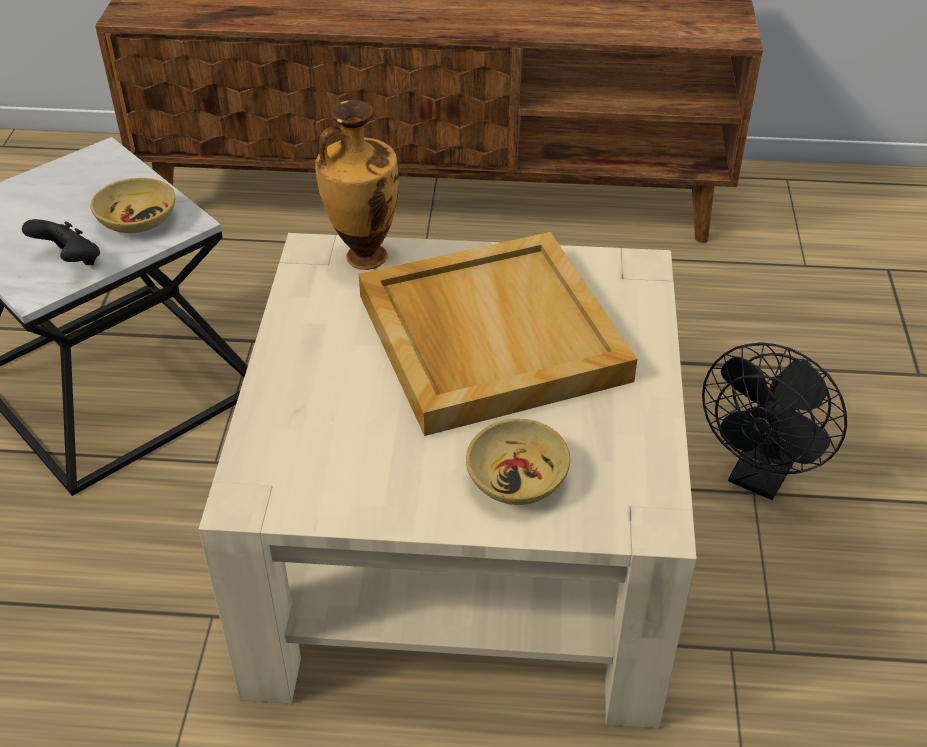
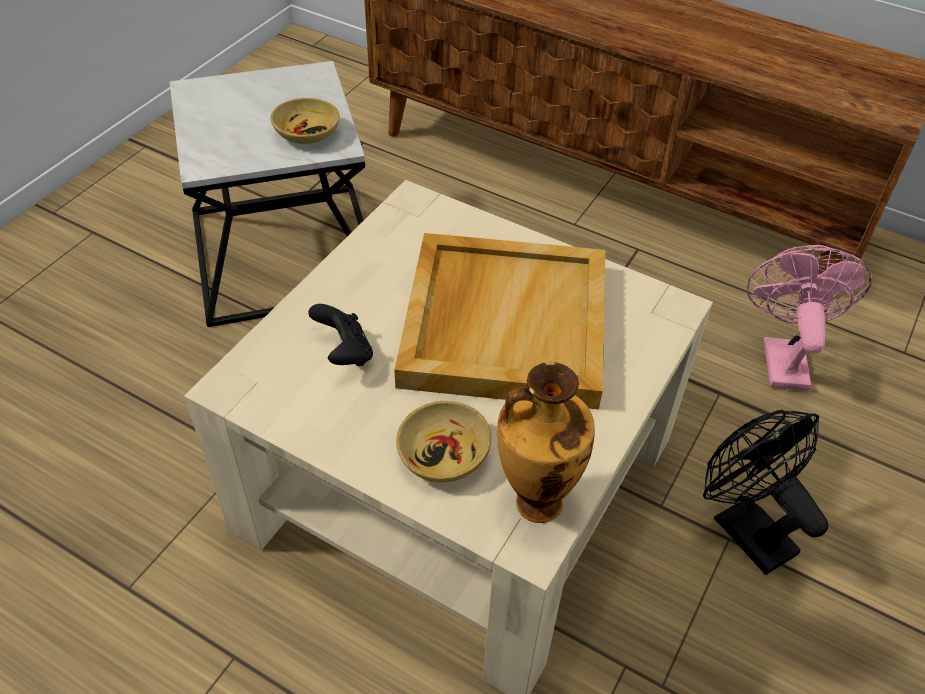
camera: 25 degrees right, 5 degrees up
black game controller [22,219,100,265] -> black game controller moved to [308,304,373,366]
vase [315,100,399,270] -> vase moved to [497,362,595,523]
black fan [702,342,847,500] -> black fan turned 90 degrees clockwise [703,410,829,575]
none -> pink fan [747,245,872,391]

